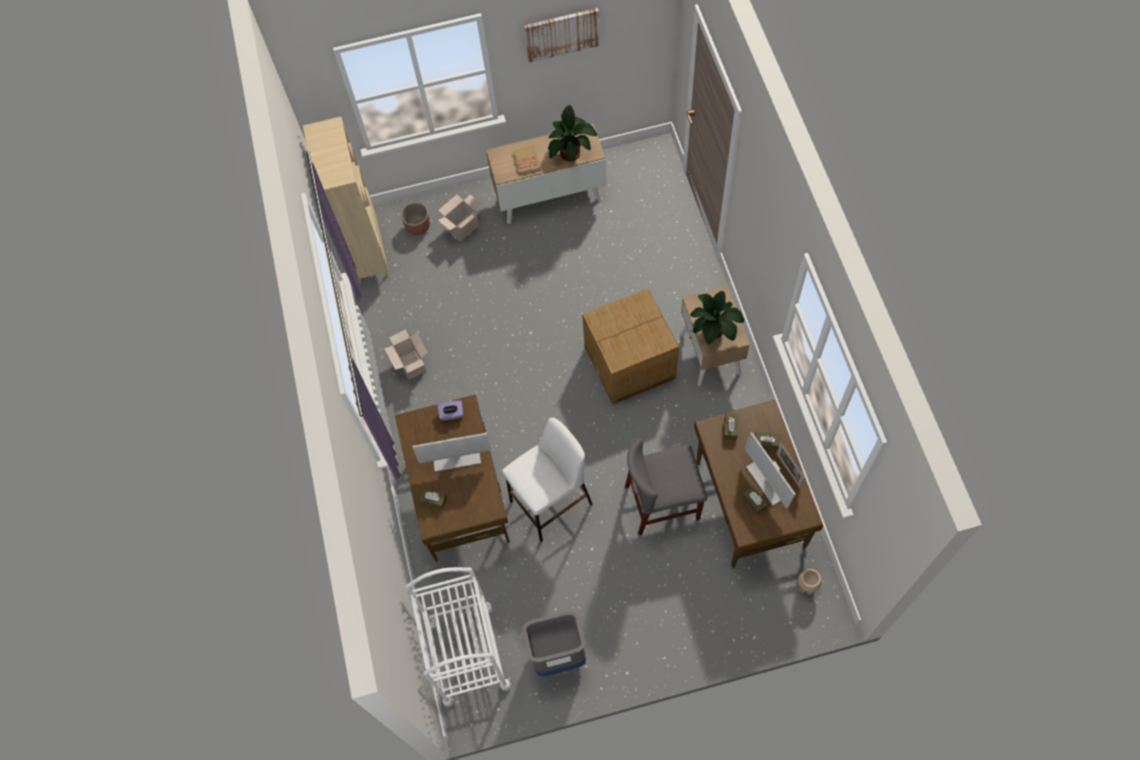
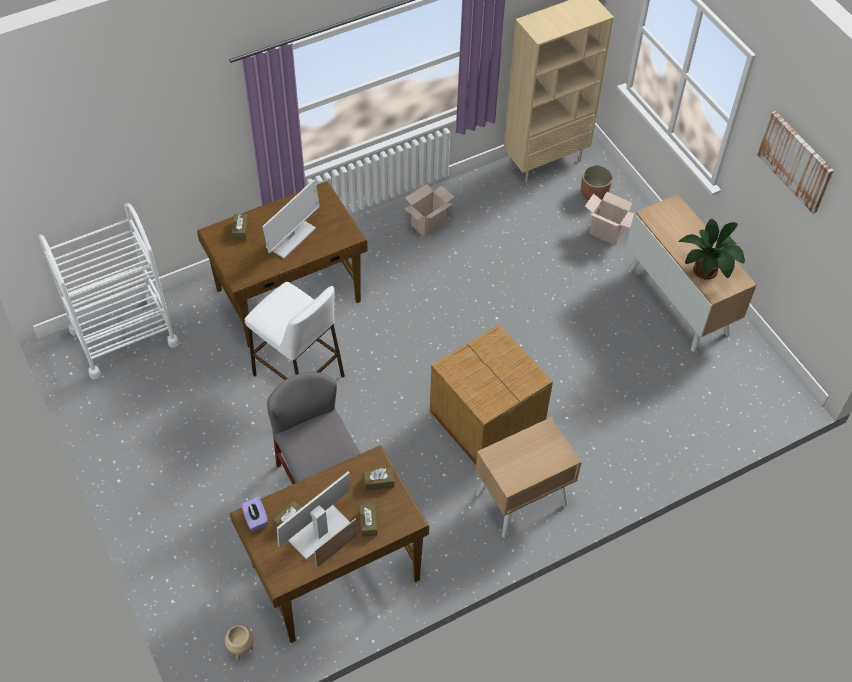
camera: 70 degrees right, 10 degrees down
monitor [413,433,491,472] -> monitor turned 120 degrees counterclockwise [262,179,320,259]
purple tissue box [437,401,464,421] -> purple tissue box moved to [242,496,268,531]
book [513,145,541,175] -> none
grey trash can [522,611,586,676] -> none
potted plant [690,291,744,344] -> none

